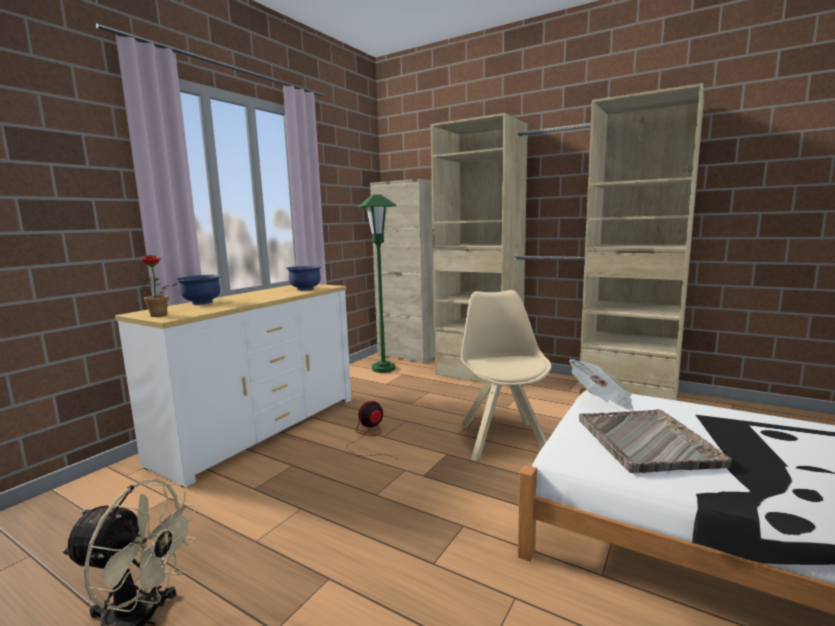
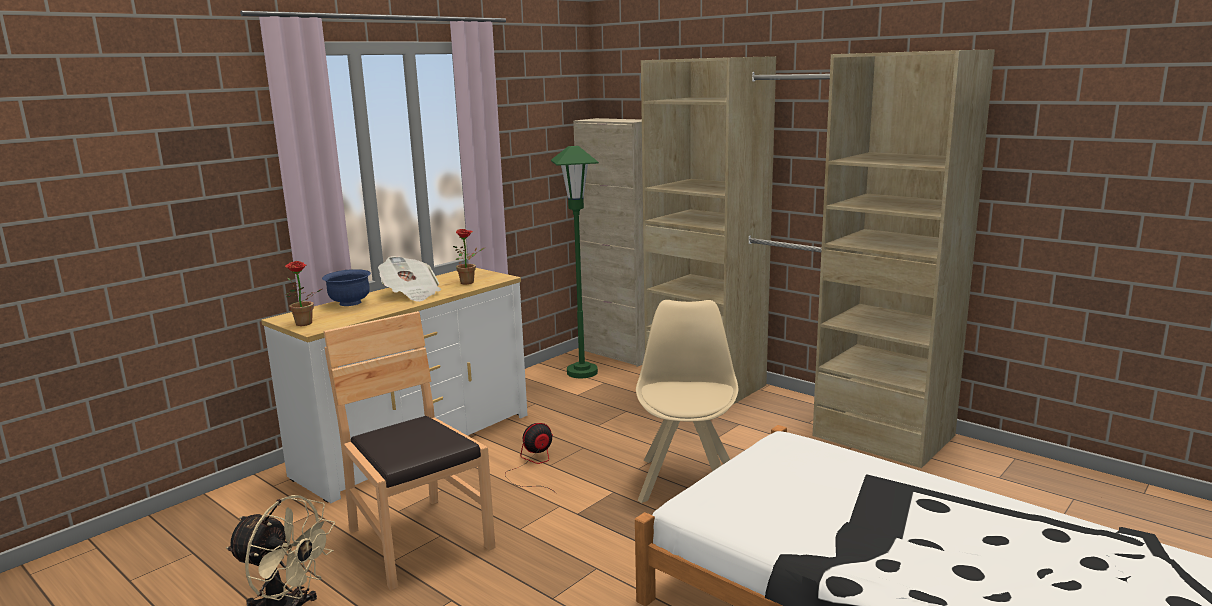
camera: 10 degrees right, 5 degrees up
blue bowl [286,266,322,291] -> potted plant [453,229,486,284]
newspaper [569,359,634,411] -> newspaper moved to [378,256,441,302]
grey tray [579,409,732,473] -> none
none -> brown chair [324,311,495,591]

